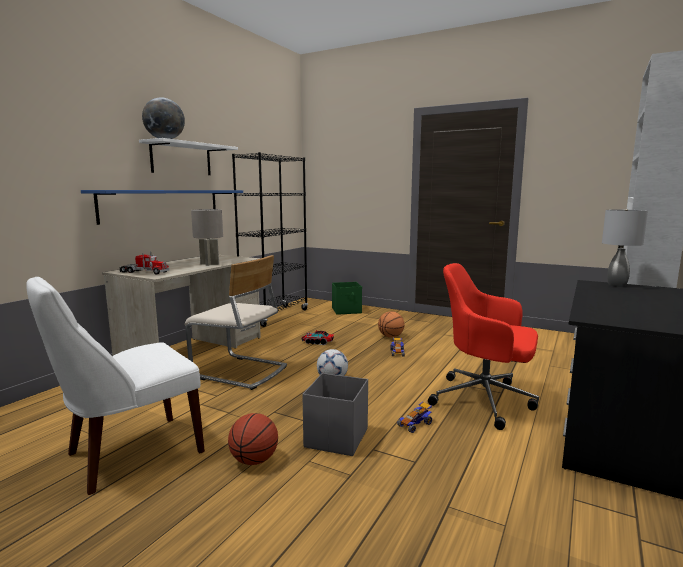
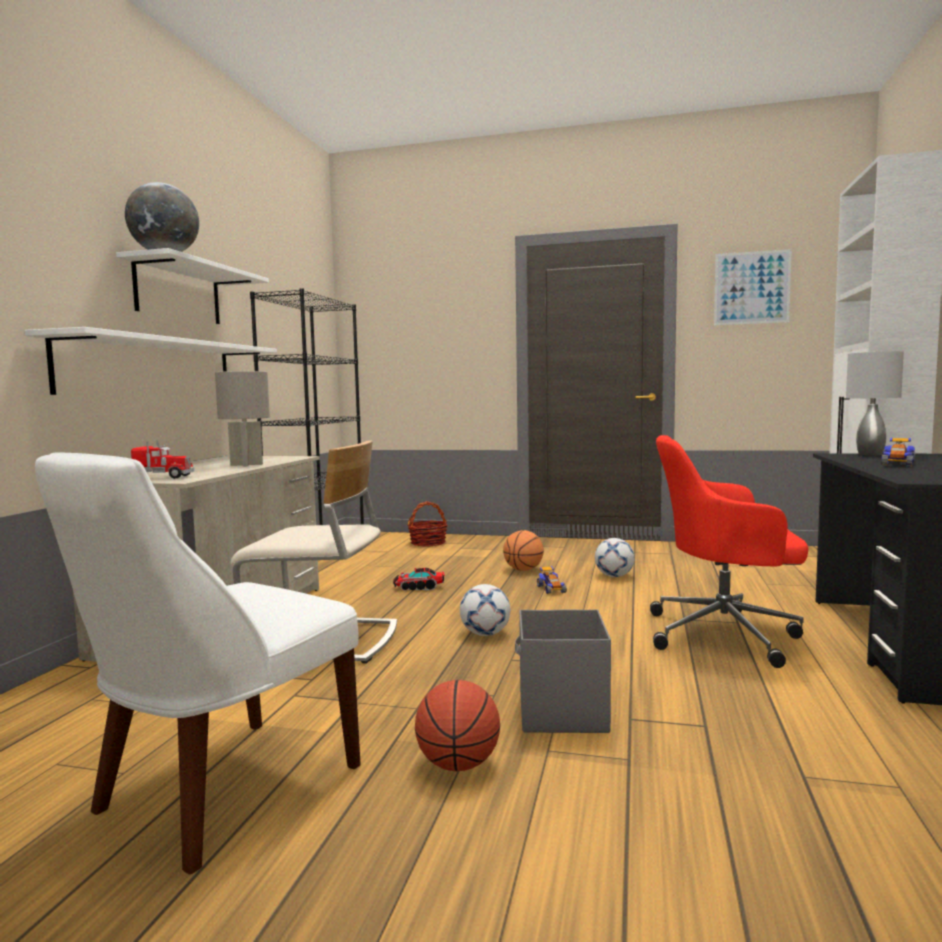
camera: 15 degrees left, 5 degrees down
blue shelf [81,190,243,225] -> white shelf [25,327,277,395]
green storage box [332,282,362,315] -> basket [408,501,448,546]
toy car [397,401,432,433] -> toy car moved to [881,437,915,467]
none -> football [595,538,635,577]
none -> picture [714,249,792,325]

